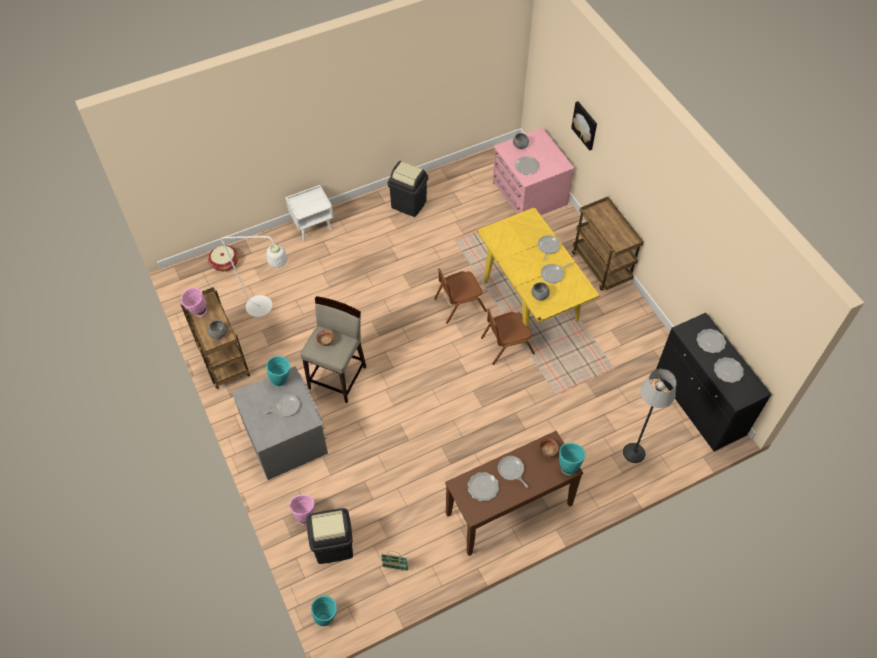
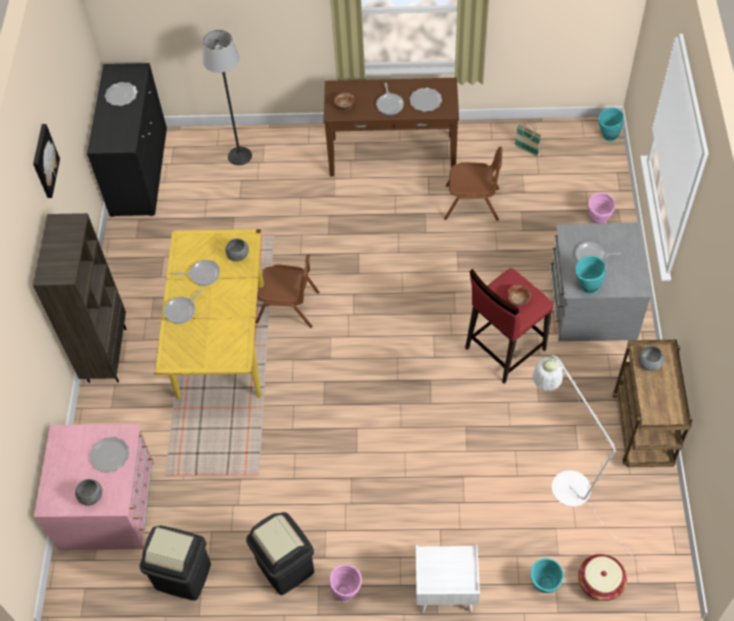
camera: 150 degrees left, 0 degrees up
pink vase [181,287,207,317] -> pink vase moved to [330,565,362,602]
beige stool [301,296,366,403] -> red stool [465,268,554,384]
black trash can [307,508,353,564] -> black trash can moved to [139,526,211,601]
brown chair [434,268,487,324] -> brown chair moved to [444,147,502,221]
turquoise vase [559,443,585,475] -> turquoise vase moved to [531,558,564,593]
picture [571,101,597,151] -> picture moved to [33,124,60,198]
brown cart [572,197,643,291] -> brown bookcase [33,213,126,383]
plate [696,329,726,353] -> none

